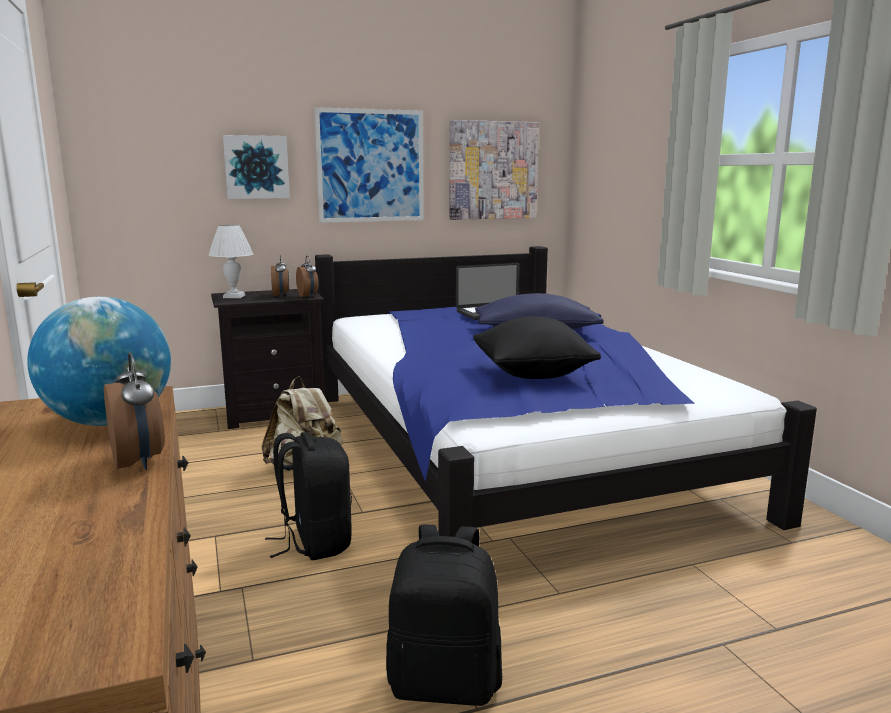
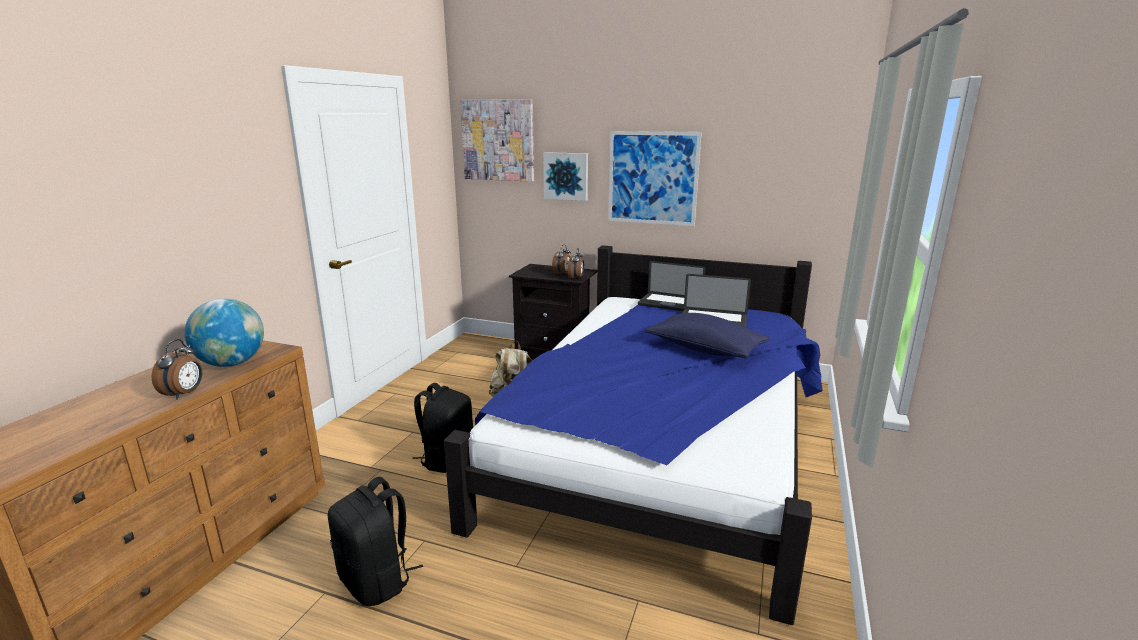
camera: 40 degrees right, 5 degrees up
white table lamp [208,225,253,298] -> none
picture [449,120,539,220] -> picture moved to [460,99,534,182]
black pillow [473,316,601,379] -> none
none -> laptop [638,261,706,311]

